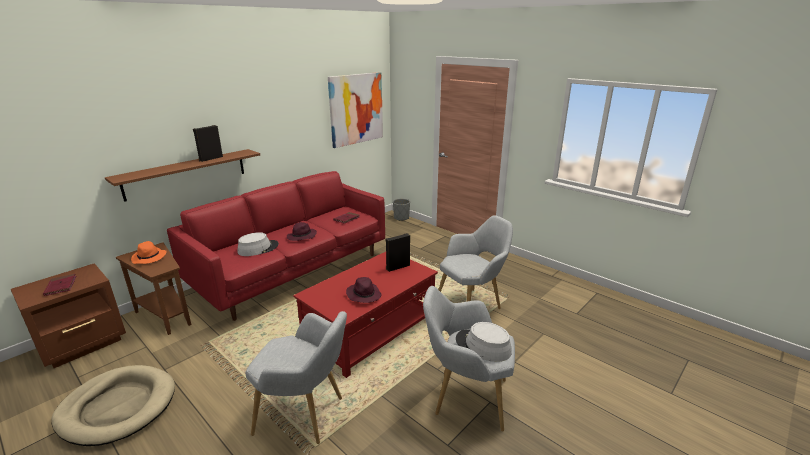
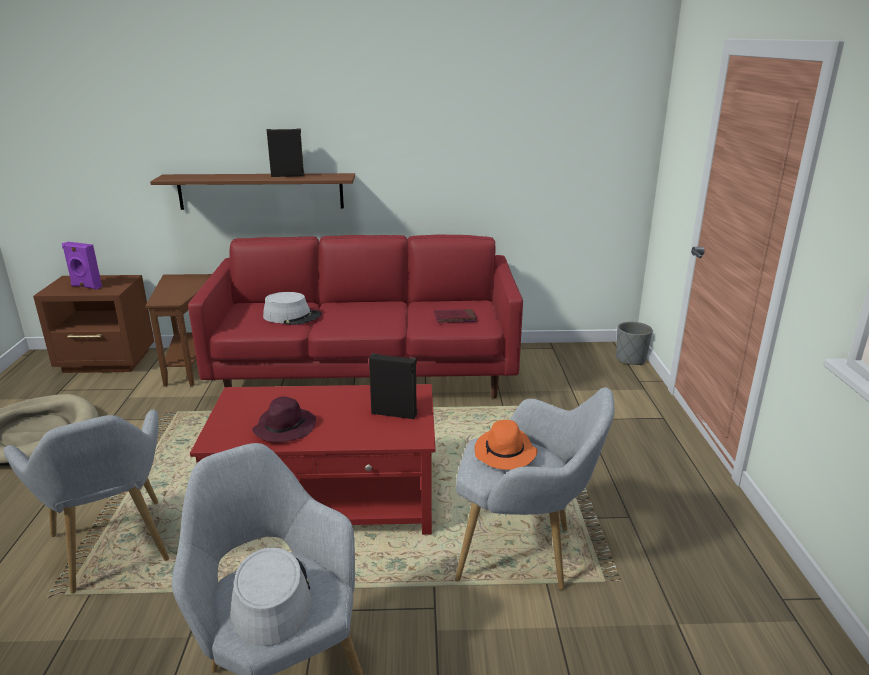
camera: 45 degrees right, 0 degrees up
red book [43,274,76,296] -> purple speaker [62,242,102,290]
orange hat [131,241,166,264] -> orange hat moved to [475,420,538,470]
purple hat [287,222,317,241] -> none
picture [328,72,383,148] -> none

